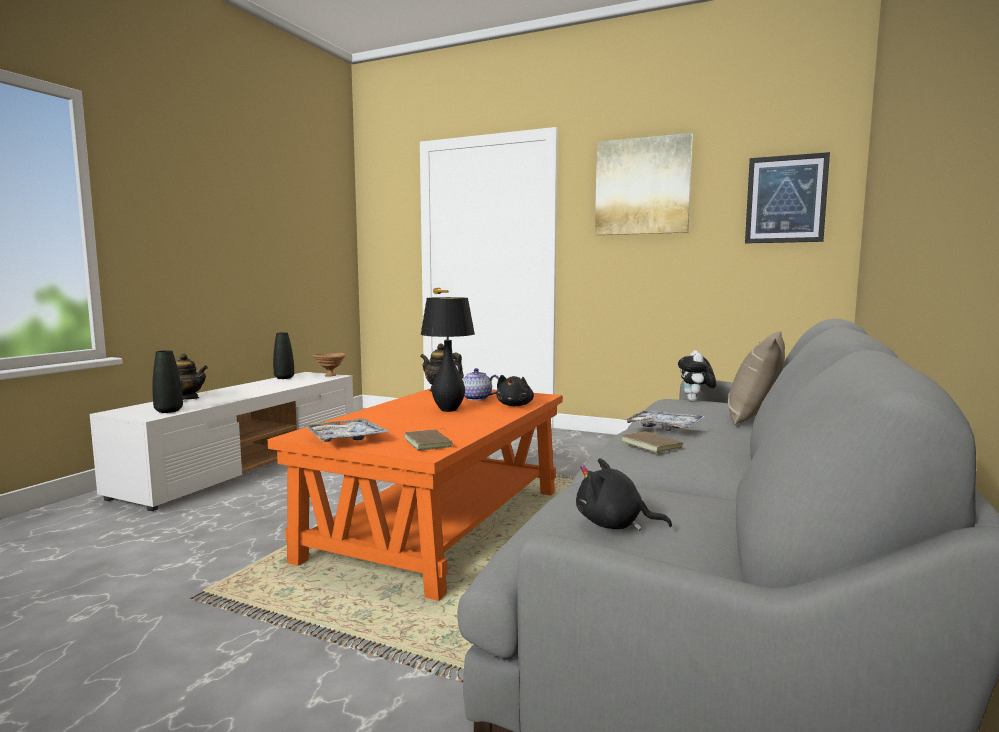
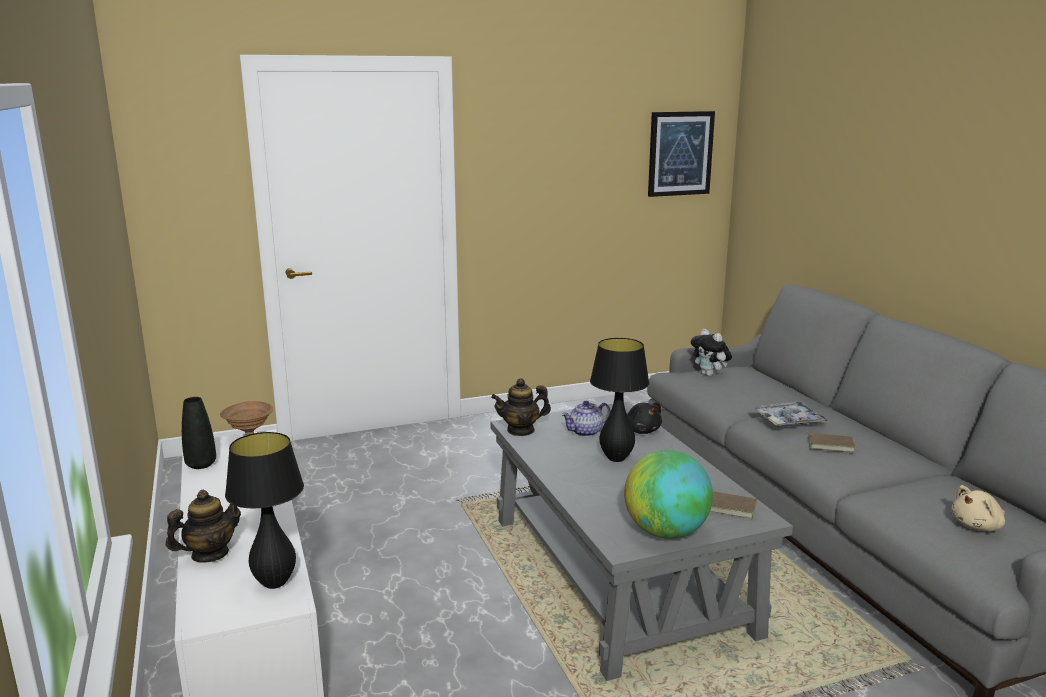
camera: 45 degrees left, 10 degrees up
black vase [152,350,183,413] -> black table lamp [225,432,304,589]
orange coffee table [268,388,563,601] -> grey coffee table [490,401,793,681]
tray [303,419,389,442] -> globe [624,450,713,539]
black plush toy [576,458,672,531] -> beige plush toy [951,485,1005,532]
picture [595,133,693,235] -> none
beige pillow [728,331,785,425] -> none

